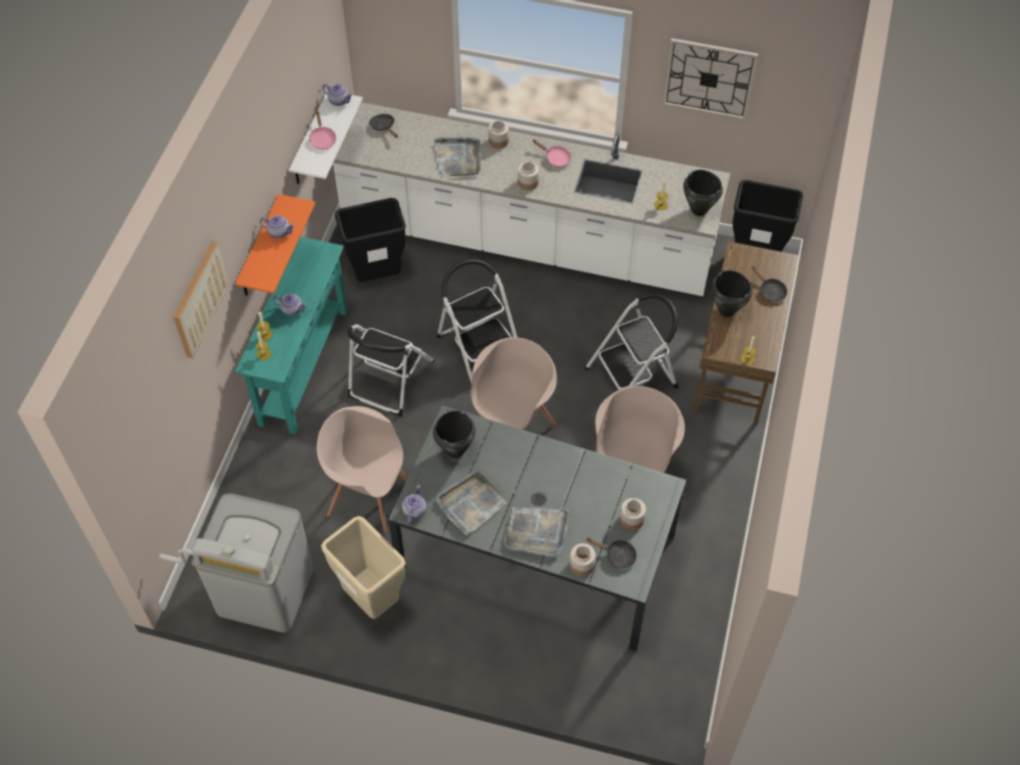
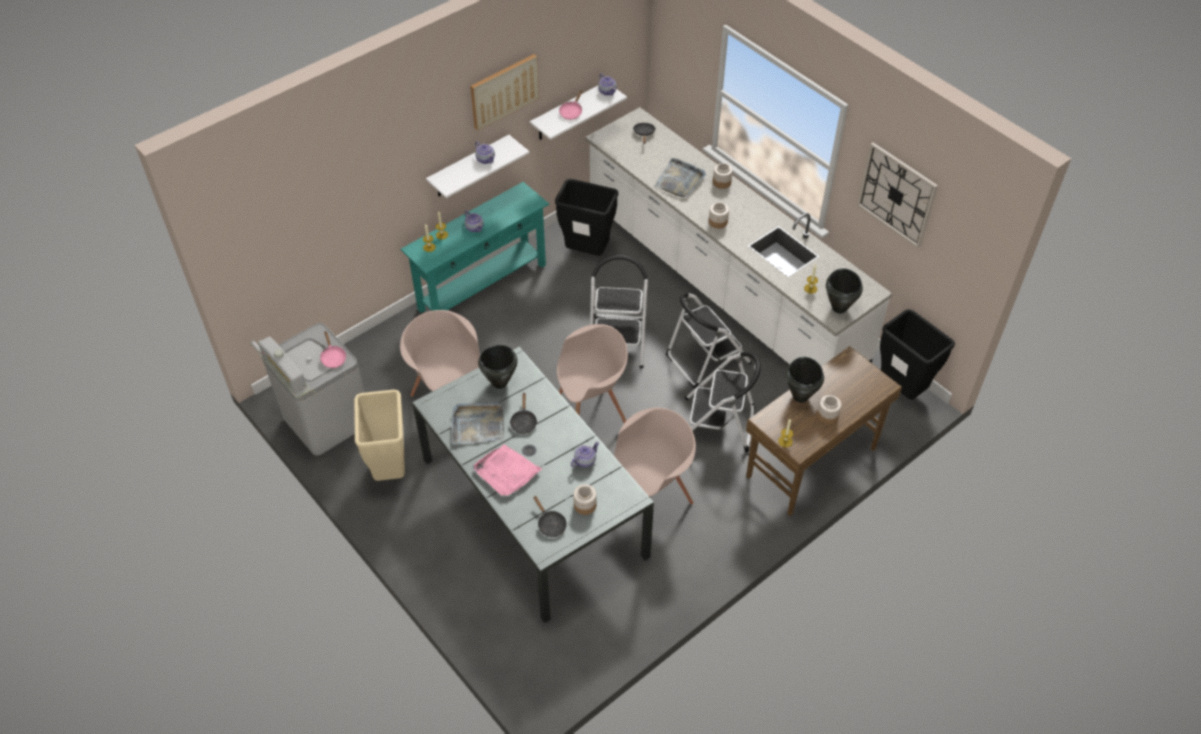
camera: 35 degrees right, 5 degrees down
picture [173,241,229,358] -> picture moved to [470,54,539,131]
orange shelf [235,194,316,296] -> white shelf [426,135,530,198]
step ladder [348,324,435,417] -> step ladder moved to [666,293,752,389]
teapot [402,485,426,524] -> teapot moved to [571,442,599,467]
grey tray [504,507,569,557] -> pink tray [473,445,542,496]
pink frying pan [532,139,571,167] -> pink frying pan moved to [320,331,346,368]
jar [570,543,596,576] -> jar moved to [817,395,842,424]
black frying pan [752,266,787,302] -> black frying pan moved to [510,393,537,434]

